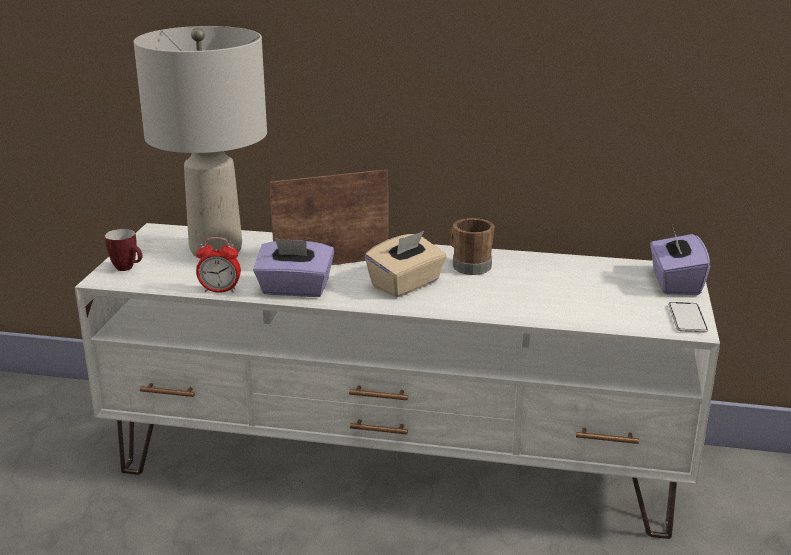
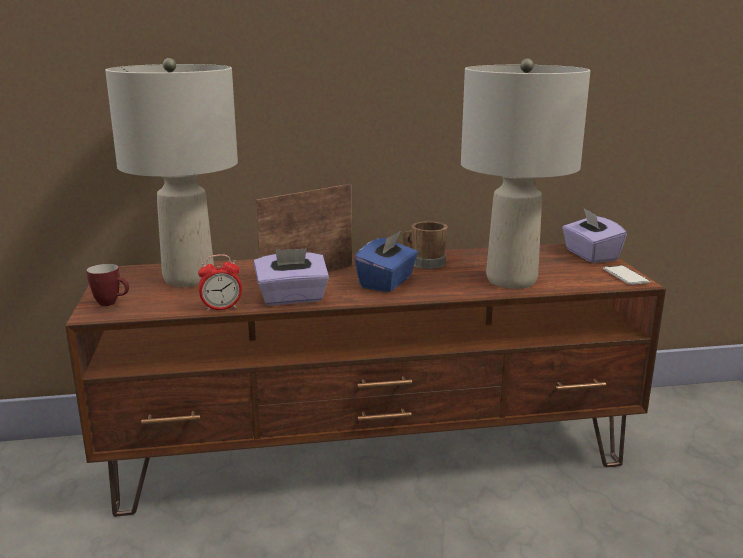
camera: 20 degrees left, 5 degrees down
white tv stand [75,223,720,539] -> brown tv stand [65,243,666,517]
beige tissue box [365,231,447,298] -> blue tissue box [354,231,418,292]
none -> grey table lamp [461,58,591,289]

